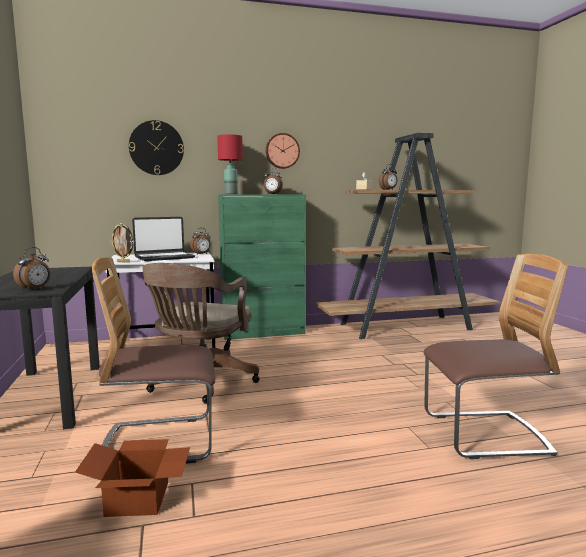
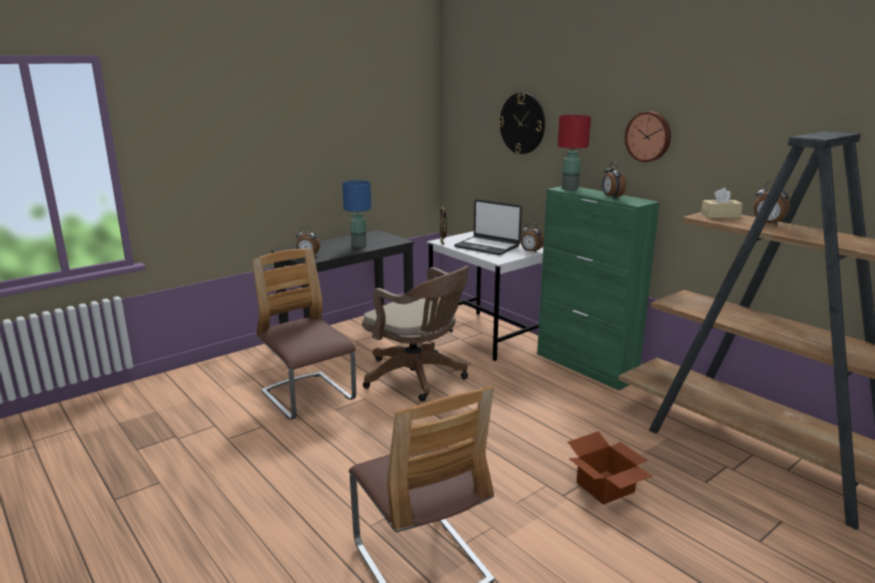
camera: 65 degrees right, 10 degrees up
cardboard box [75,439,190,517] -> cardboard box moved to [568,431,653,505]
brown office chair [143,263,260,404] -> brown office chair turned 135 degrees counterclockwise [362,266,469,402]
none -> blue table lamp [342,180,371,247]

